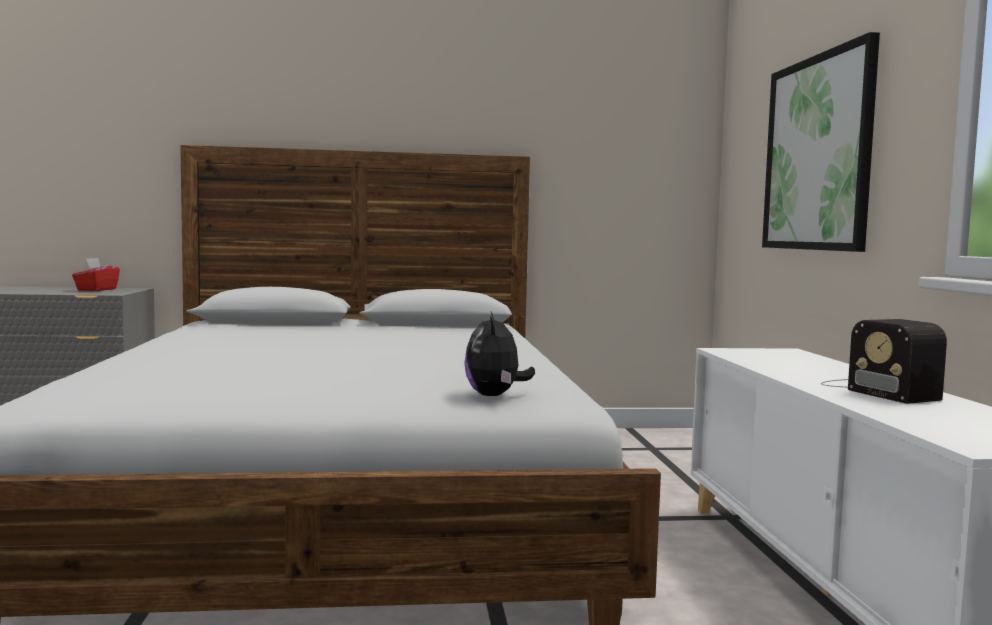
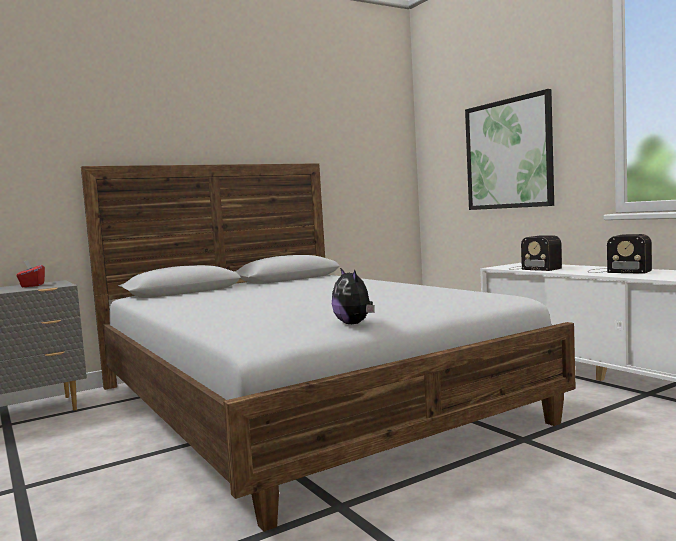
camera: 25 degrees left, 0 degrees up
plush toy [464,312,535,396] -> plush toy moved to [332,268,375,324]
none -> radio [509,235,562,271]

